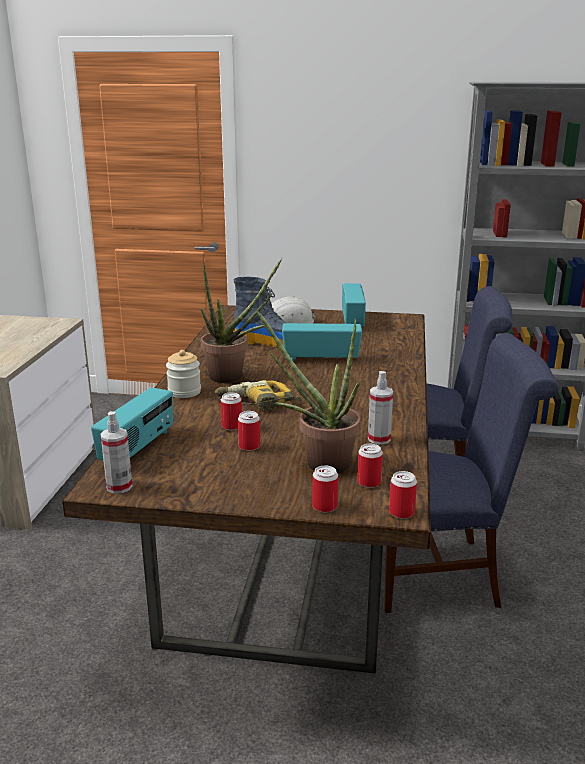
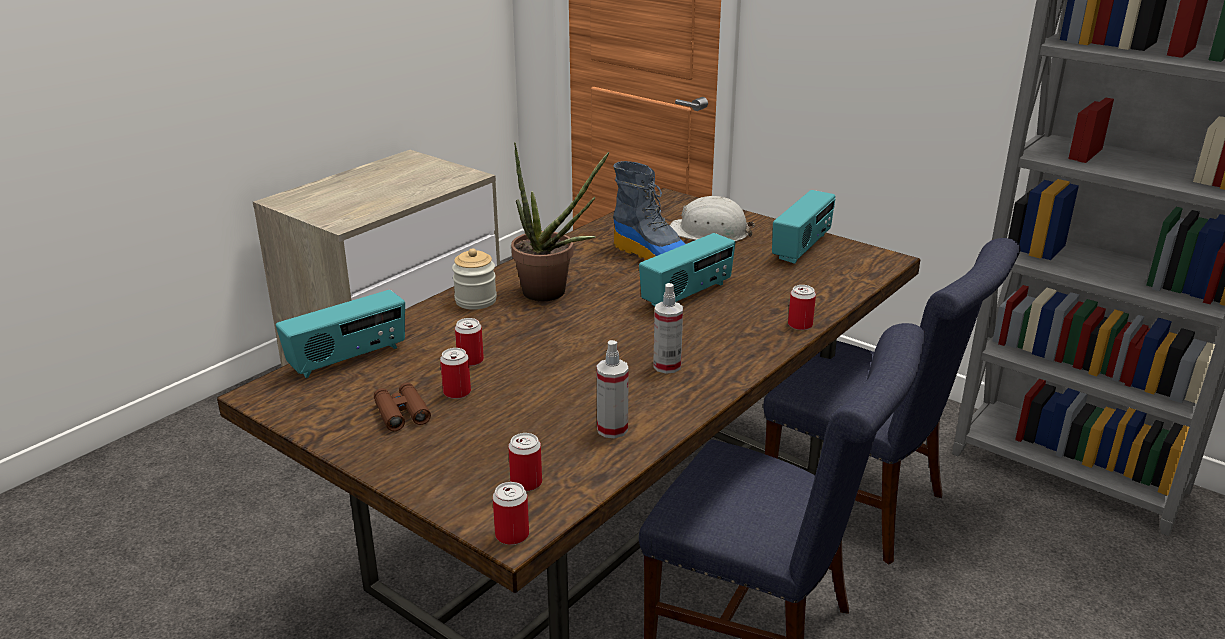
camera: 30 degrees right, 5 degrees up
spray bottle [100,411,133,494] -> spray bottle moved to [653,283,683,374]
power drill [215,380,302,411] -> none
potted plant [256,310,361,474] -> none
radio [282,323,362,361] -> radio turned 105 degrees clockwise [639,233,735,306]
can [312,466,338,512] -> can moved to [788,285,816,330]
none -> brown binoculars [374,383,431,431]

